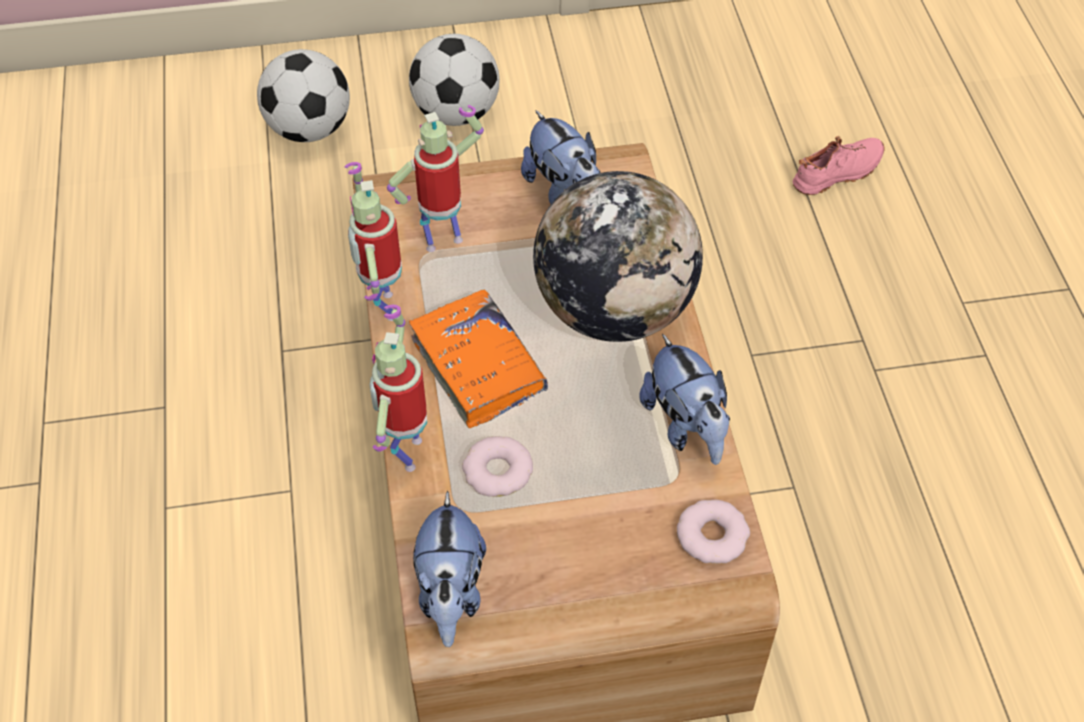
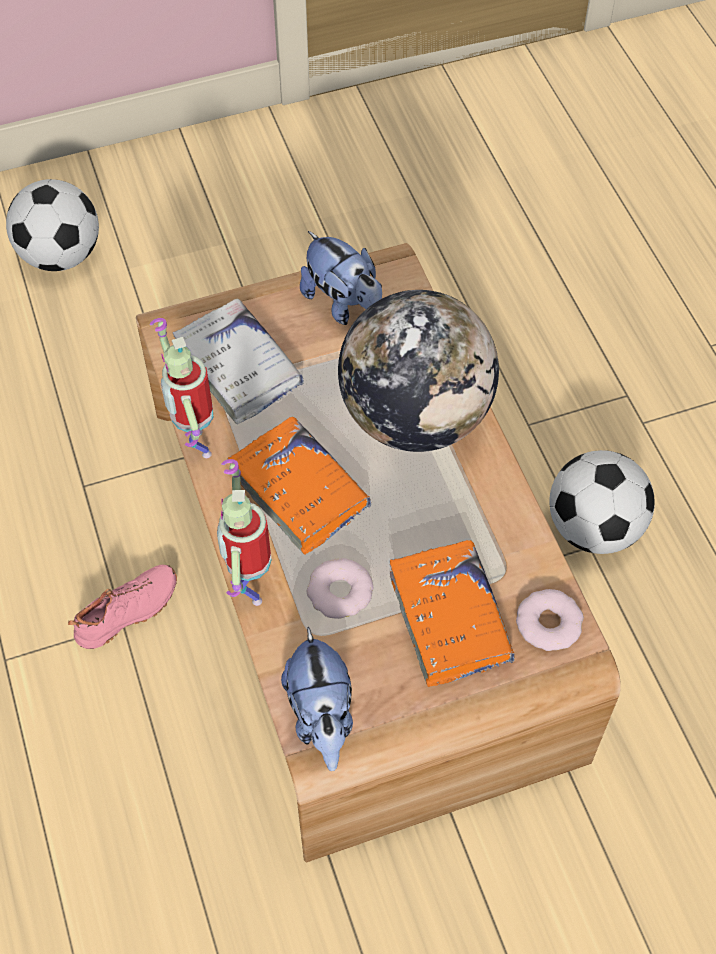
camera: 10 degrees left, 5 degrees up
toy robot [387,105,484,252] -> white book [173,298,304,424]
football [409,34,500,126] -> football moved to [549,450,655,554]
plush toy [639,334,730,465] -> none
pink shoe [793,136,885,195] -> pink shoe moved to [68,565,177,649]
none -> orange book [390,540,515,687]

